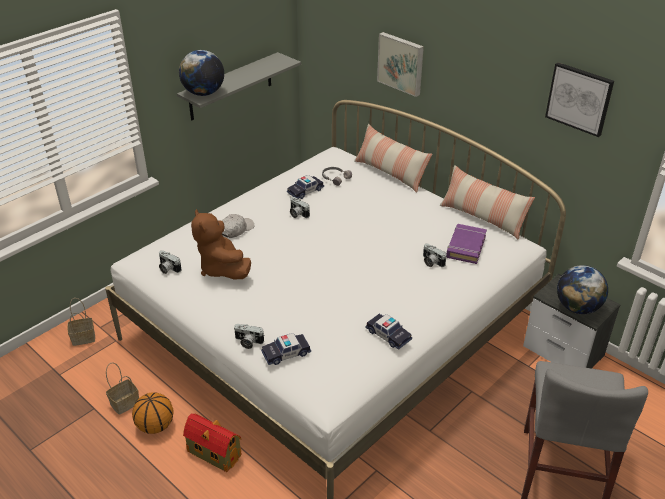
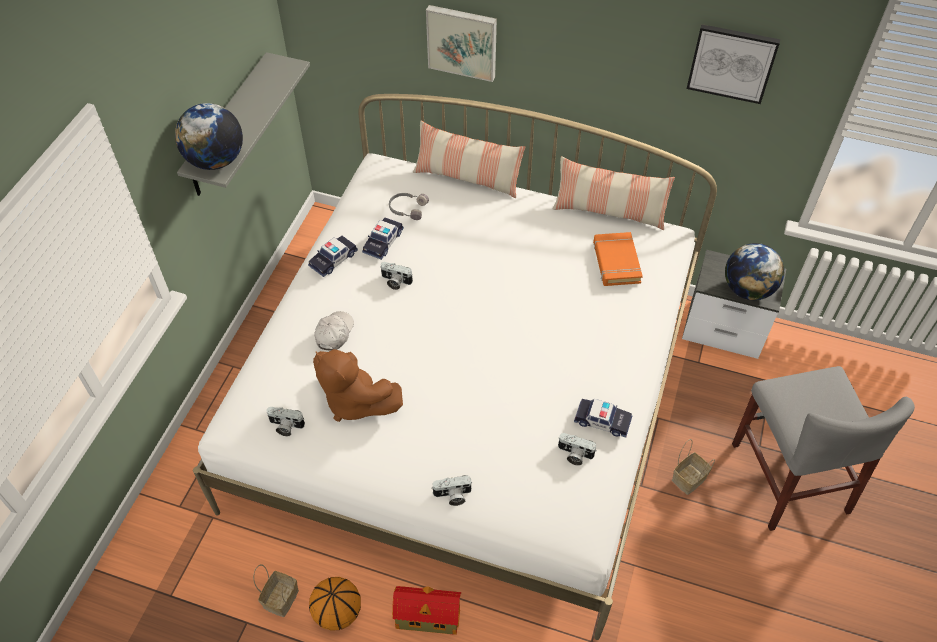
camera: 25 degrees left, 15 degrees up
basket [67,298,95,346] -> basket moved to [672,439,715,495]
toy car [261,333,311,365] -> toy car moved to [308,236,358,277]
camera [423,244,446,267] -> camera moved to [558,433,597,466]
purple book [446,224,487,264] -> orange book [593,232,643,286]

